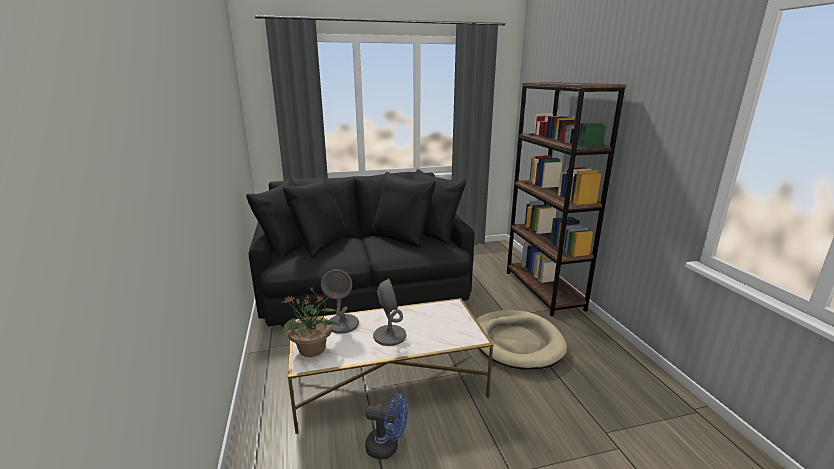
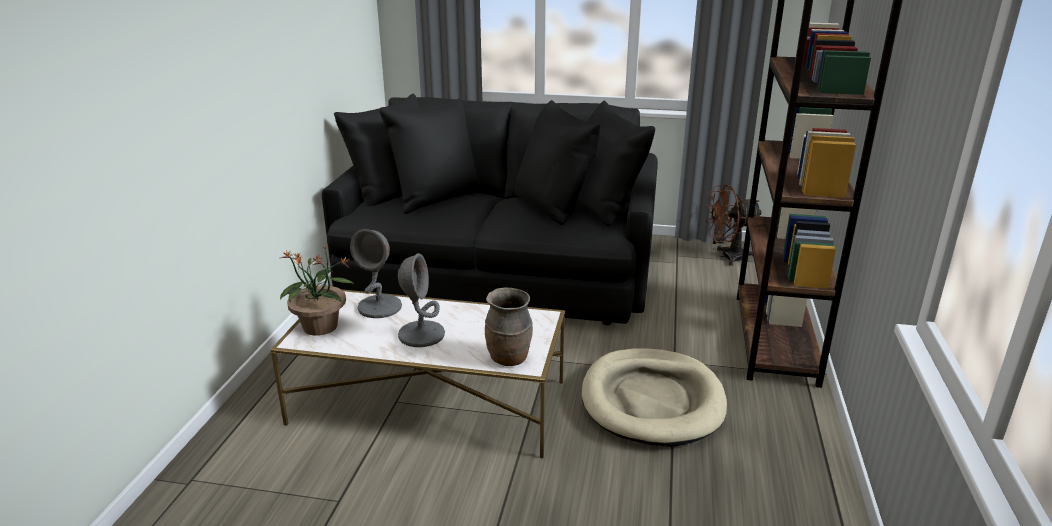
camera: 25 degrees right, 5 degrees up
blue fan [365,393,408,459] -> none
none -> brown vase [485,288,533,366]
none -> brown fan [706,185,762,266]

